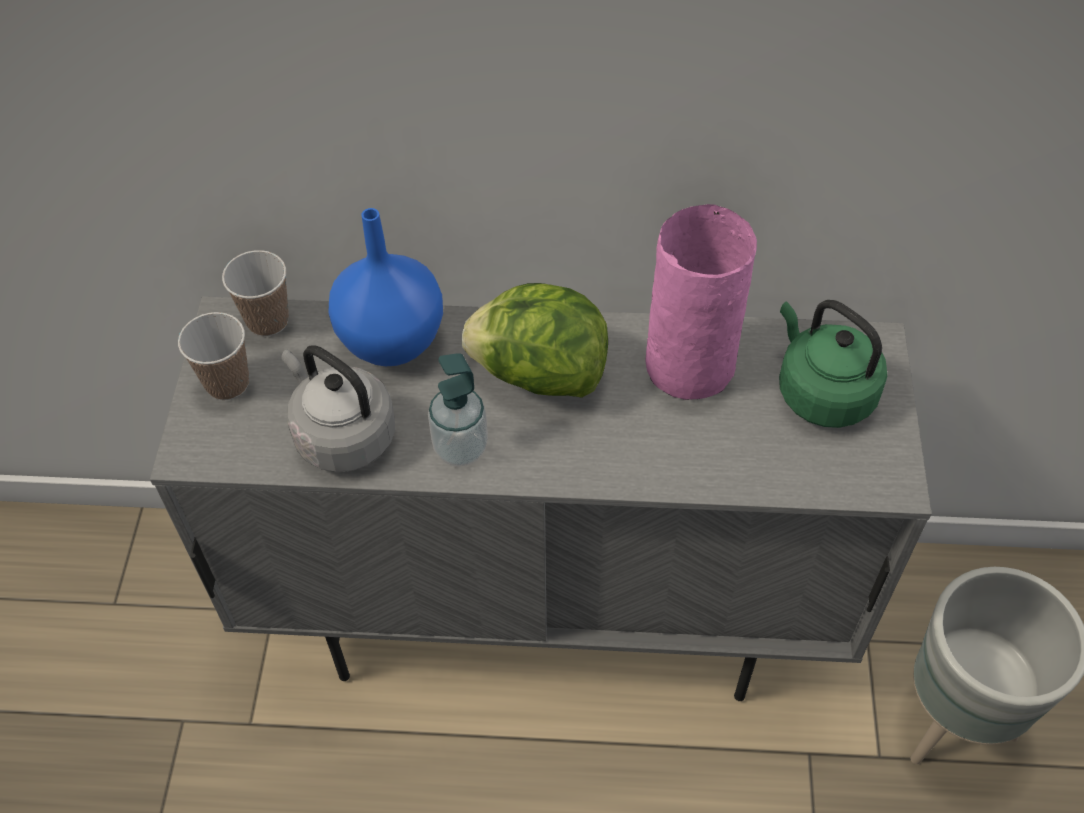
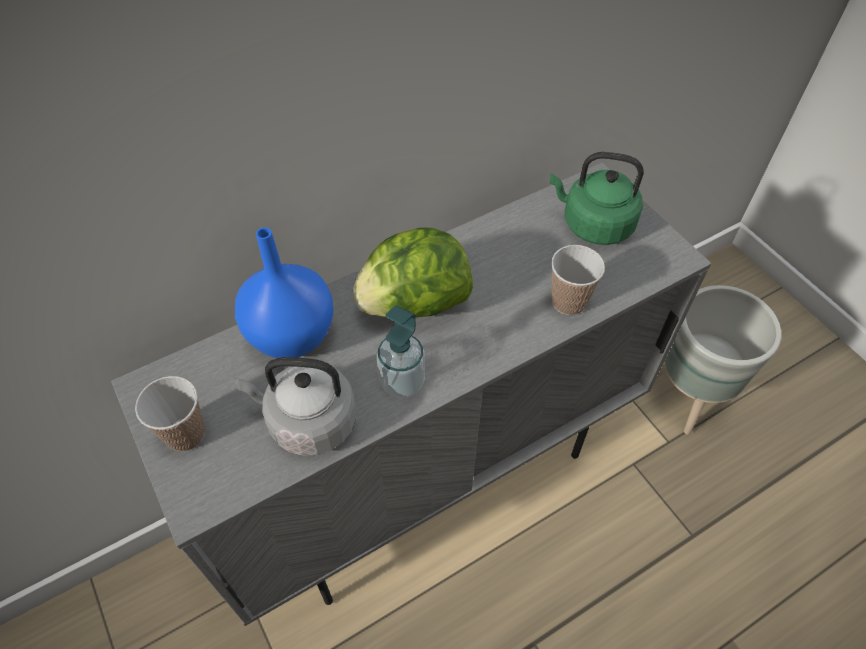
camera: 35 degrees left, 0 degrees up
cup [222,250,289,336] -> cup moved to [551,245,605,315]
pink vase [645,204,757,400] -> none

